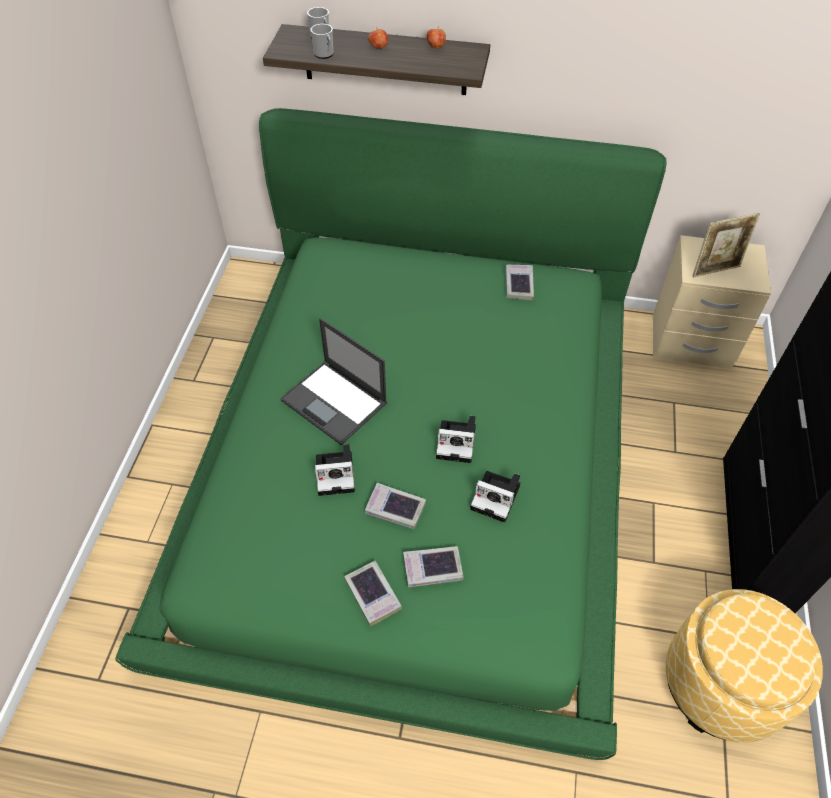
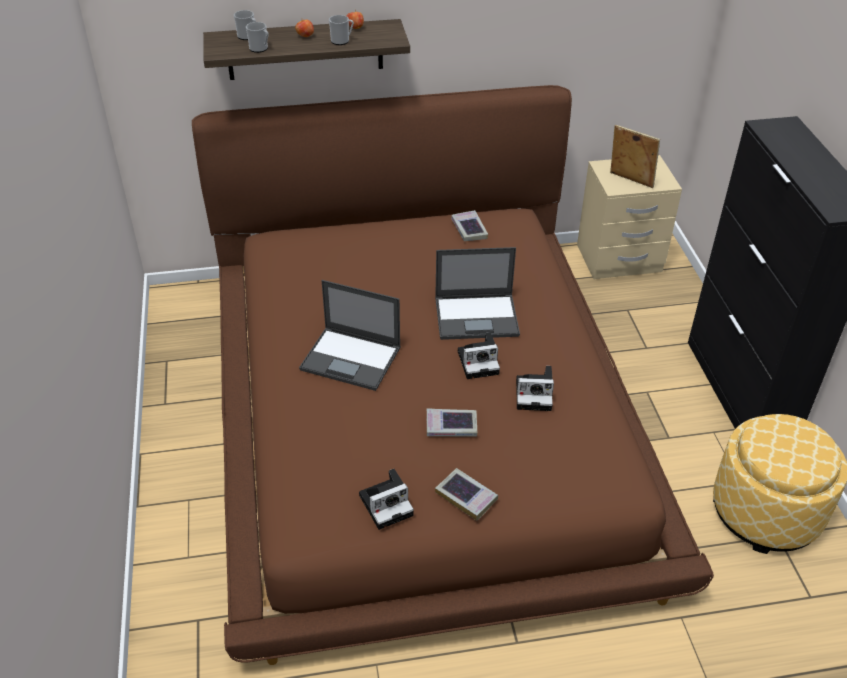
camera: 20 degrees left, 10 degrees down
green bed [116,108,667,760] -> brown bed [192,85,714,665]
camera [315,444,355,496] -> camera moved to [359,469,414,530]
book [403,546,463,587] -> none
picture frame [693,213,760,277] -> picture frame turned 105 degrees counterclockwise [610,124,660,188]
none -> mug [329,15,354,45]
none -> laptop [435,247,520,340]

